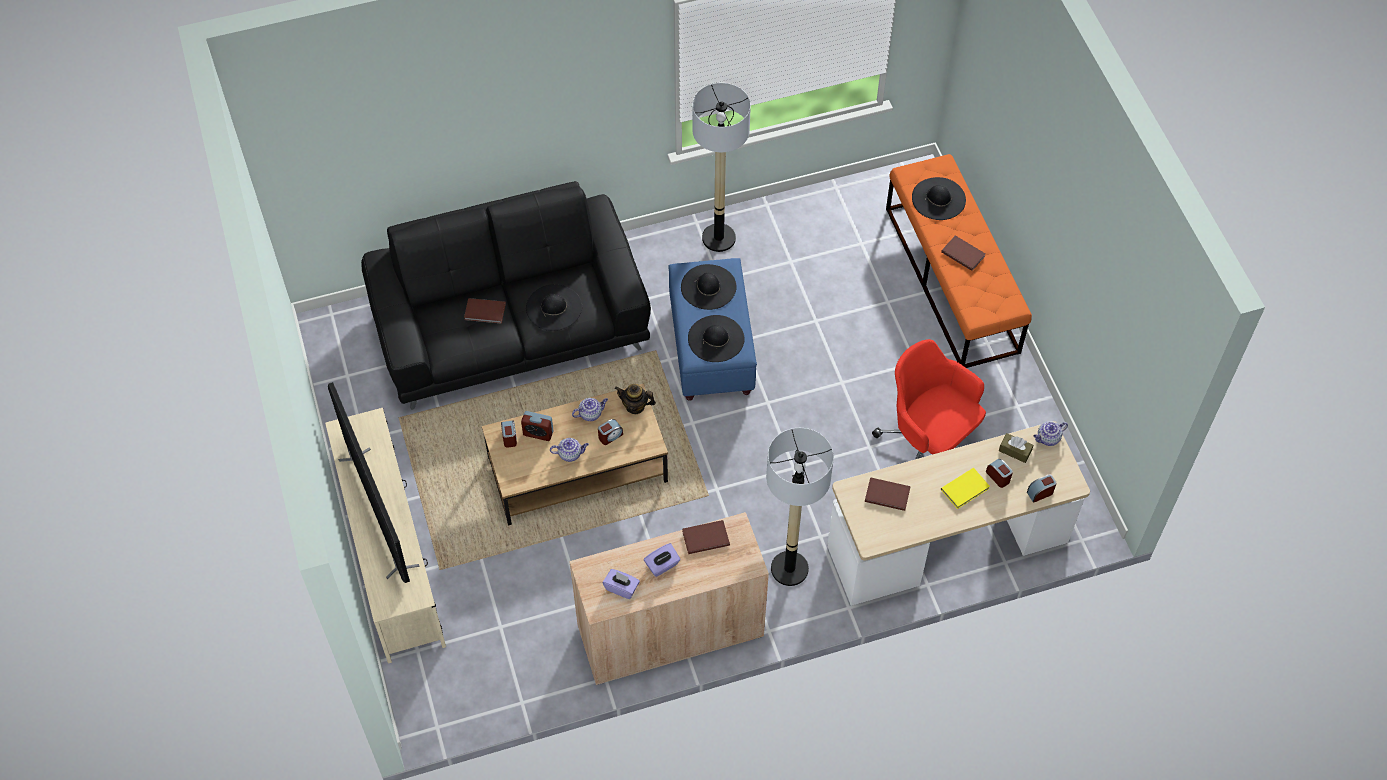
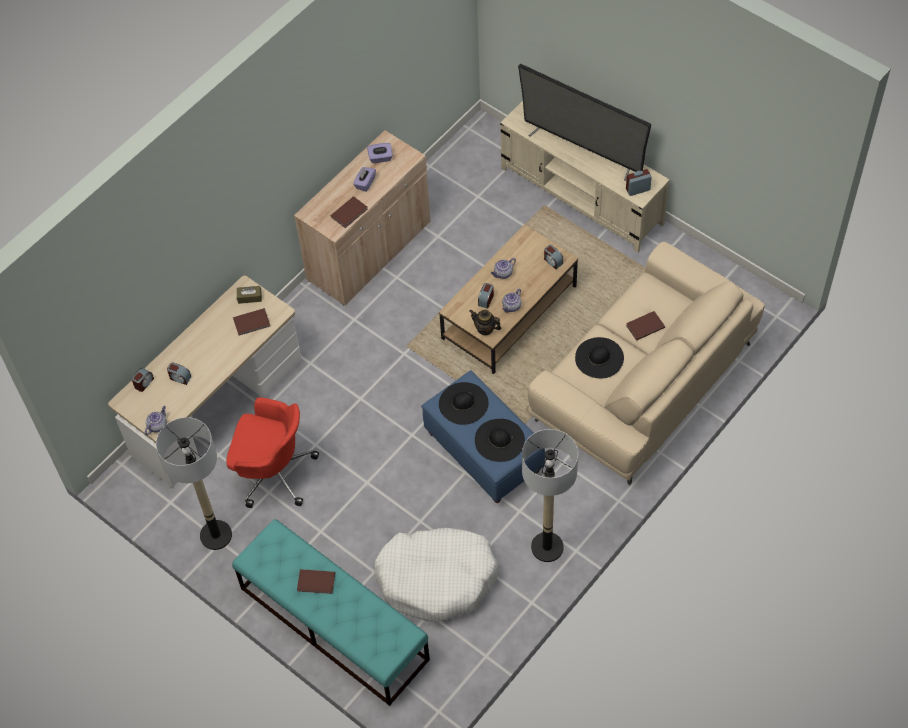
camera: 150 degrees right, 0 degrees up
black sofa [361,181,651,410] -> beige sofa [526,242,765,485]
alarm clock [521,411,554,441] -> alarm clock moved to [626,169,652,196]
teapot [615,384,656,414] -> teapot turned 135 degrees counterclockwise [469,310,502,336]
floor lamp [766,428,834,586] -> floor lamp moved to [156,417,232,550]
orange bench [886,154,1032,368] -> turquoise bench [232,519,430,706]
black hat [912,177,966,220] -> none
yellow book [941,468,990,509] -> none
brown tissue box [999,433,1033,463] -> brown tissue box moved to [237,286,262,304]
none -> white dog bed [374,528,498,623]

